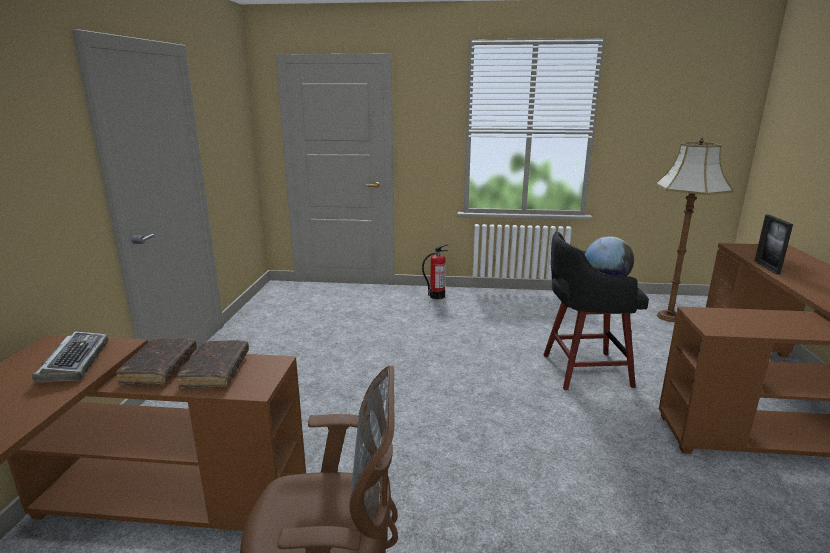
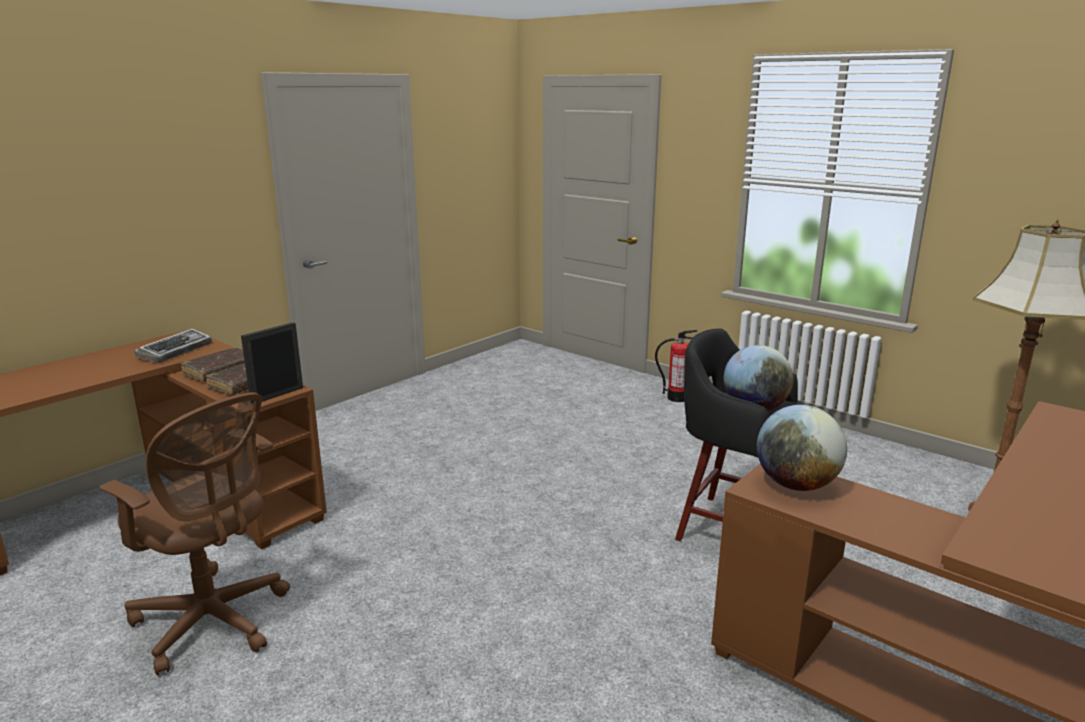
camera: 35 degrees right, 0 degrees up
picture frame [754,214,793,274] -> picture frame moved to [241,322,303,403]
none -> globe [757,405,847,491]

